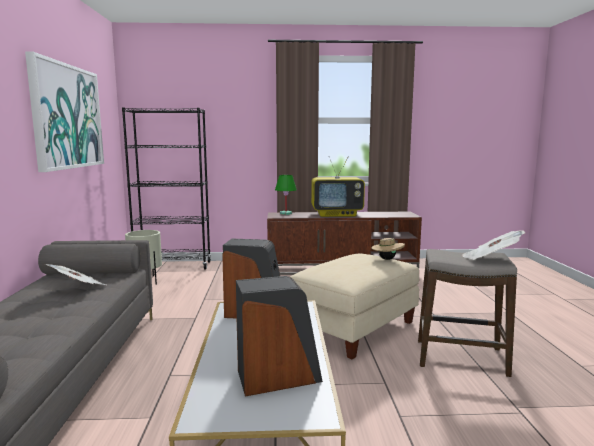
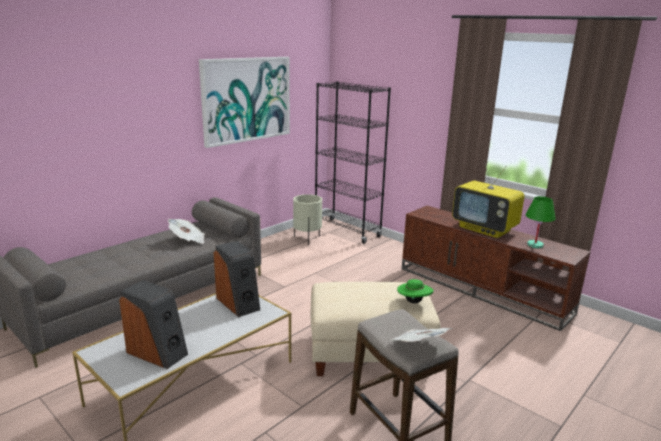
camera: 45 degrees right, 10 degrees up
green table lamp [275,175,297,215] -> green table lamp moved to [525,196,556,249]
beige hat [371,236,405,260] -> green hat [397,279,434,303]

